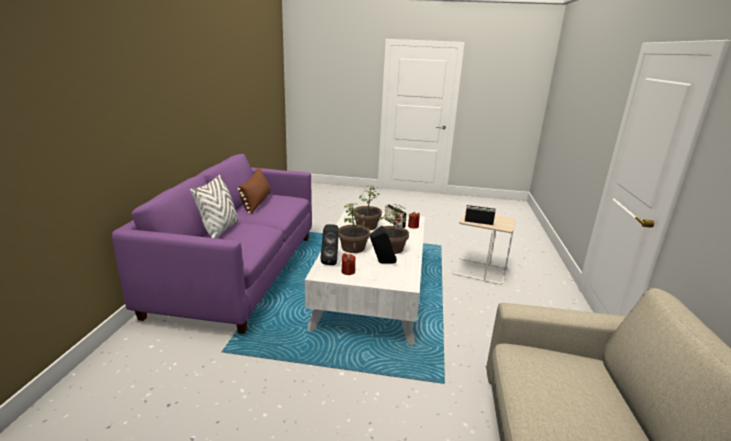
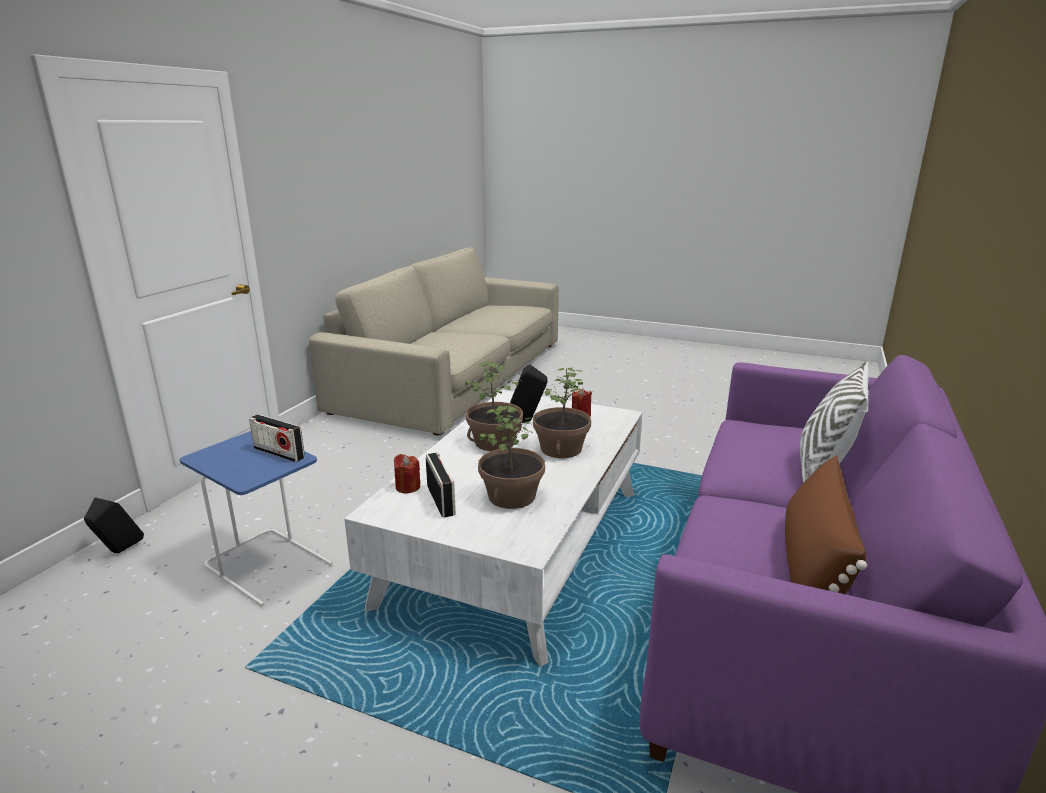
camera: 165 degrees left, 0 degrees up
black speaker [320,224,339,265] -> black speaker moved to [84,498,144,553]
beige side table [452,211,516,285] -> blue side table [180,431,333,606]

